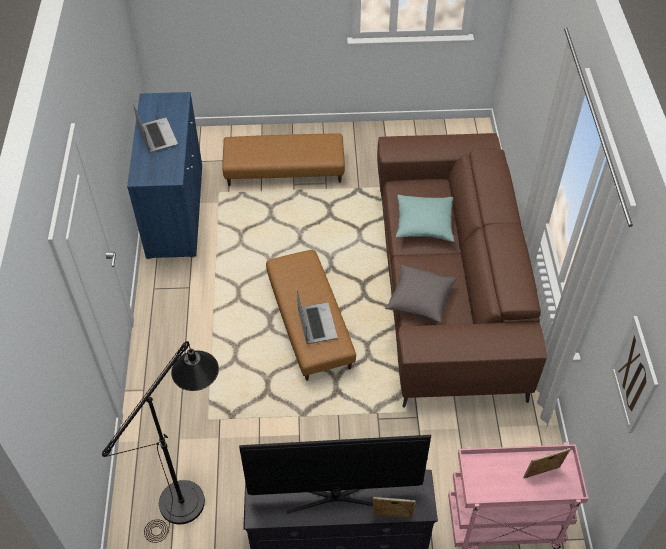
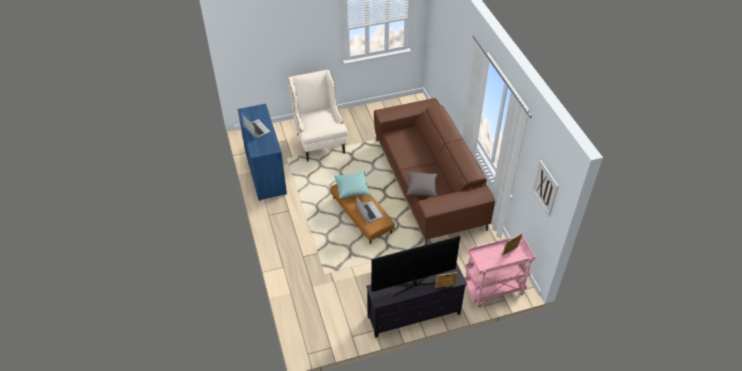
camera: 15 degrees left, 5 degrees down
black floor lamp [102,341,219,543] -> none
brown ottoman [222,134,345,186] -> beige armchair [288,70,348,162]
turquoise pillow [396,195,454,242] -> turquoise pillow moved to [334,171,371,199]

